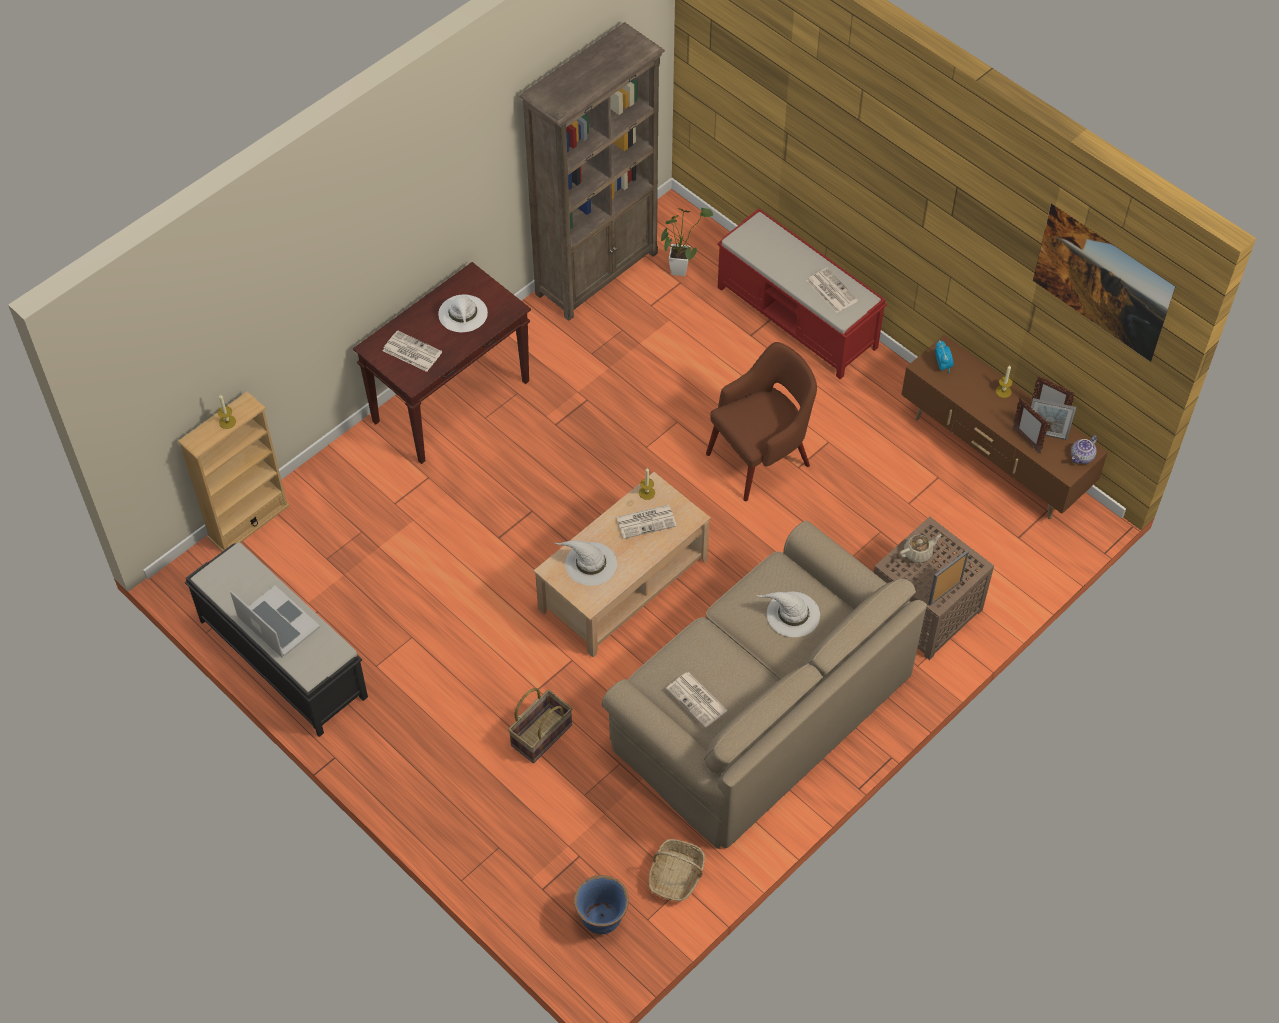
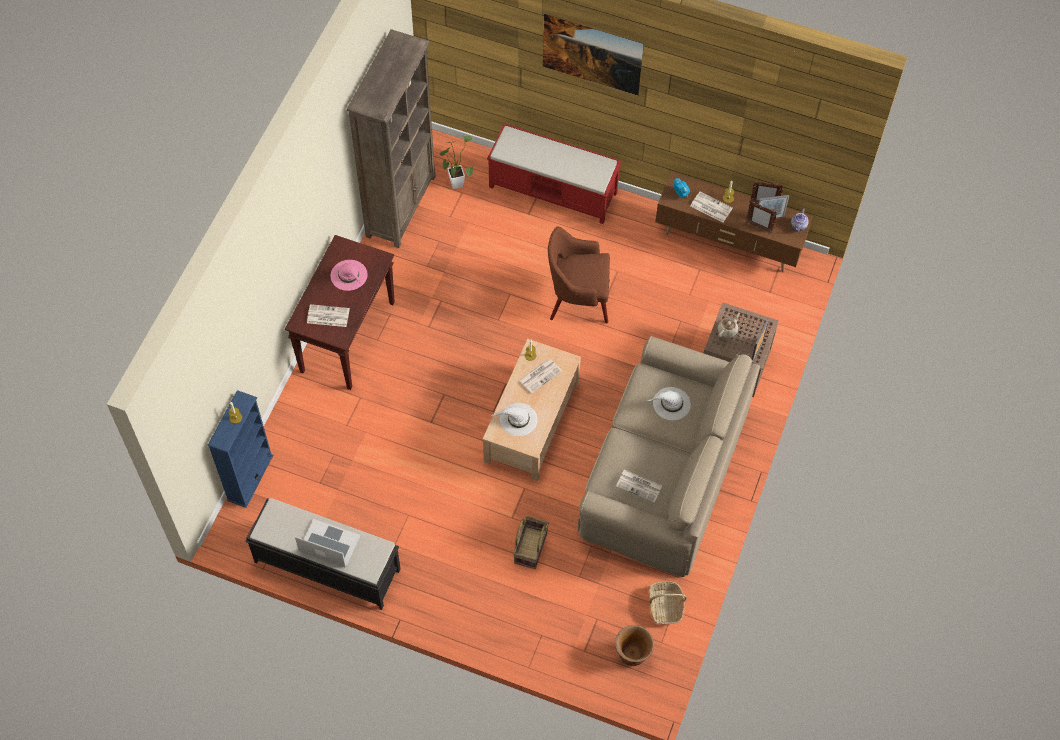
camera: 25 degrees left, 5 degrees up
beige bookcase [178,391,290,552] -> blue bookcase [208,390,273,508]
white hat [438,295,488,332] -> pink hat [331,260,368,291]
blue planter [574,875,629,934] -> brown planter [615,625,654,666]
brown armchair [706,342,817,501] -> brown armchair turned 120 degrees counterclockwise [548,226,610,323]
newspaper [806,268,858,313] -> newspaper moved to [691,192,733,223]
picture [1033,204,1176,362] -> picture moved to [543,14,644,96]

